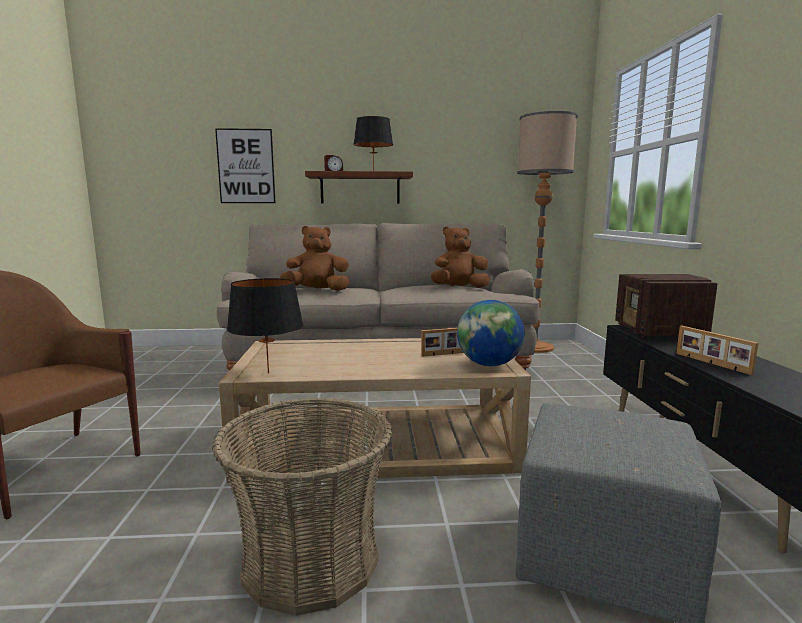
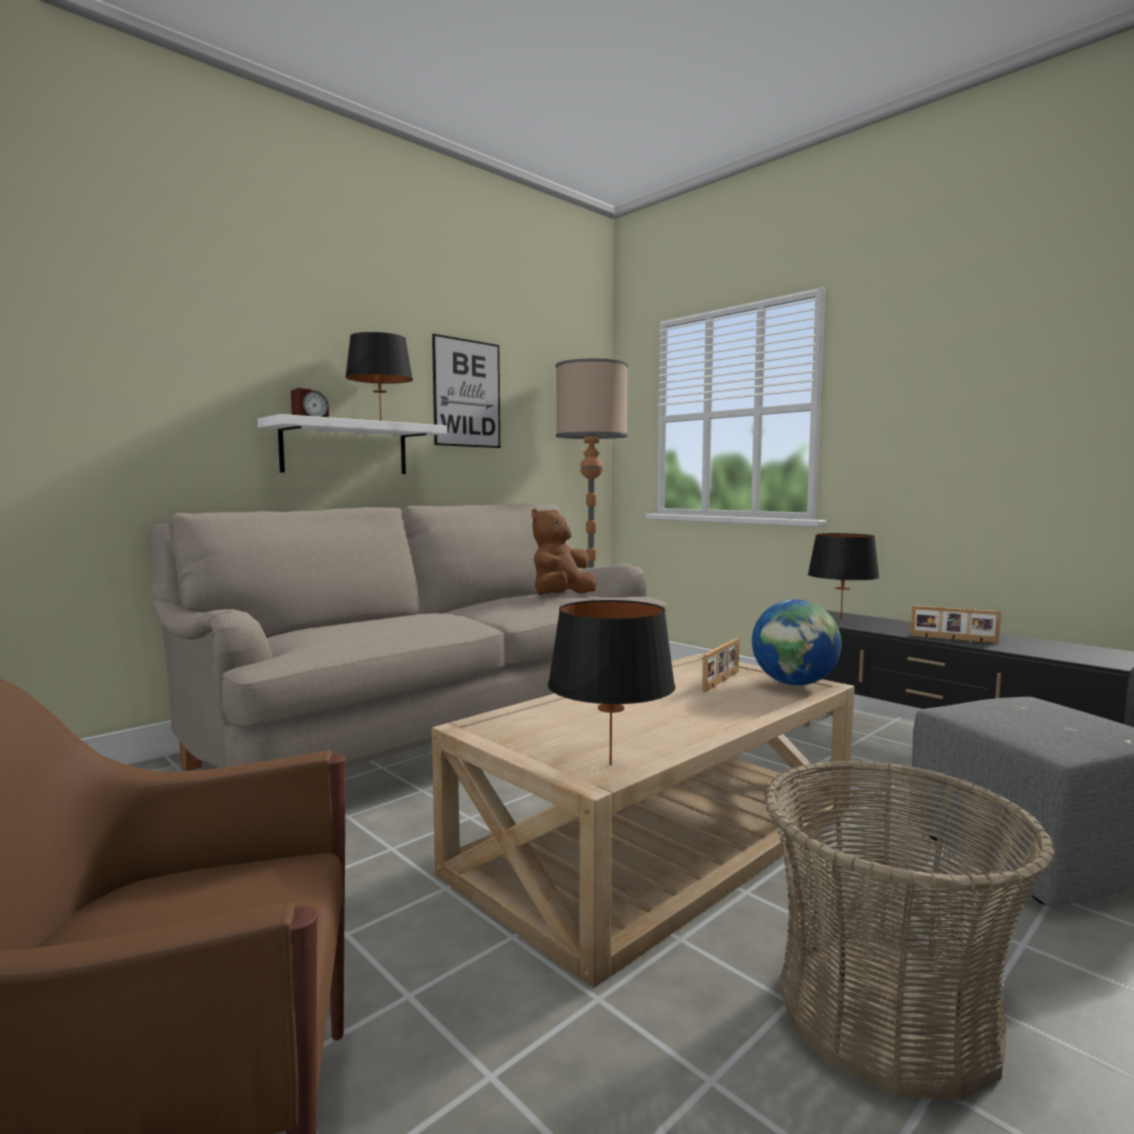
camera: 40 degrees left, 5 degrees down
picture [215,128,276,203] -> picture moved to [432,334,500,448]
brown plush toy [280,226,350,291] -> none
brown shelf [305,171,413,203] -> white shelf [257,414,447,474]
radio [615,274,718,337] -> black table lamp [808,533,880,619]

